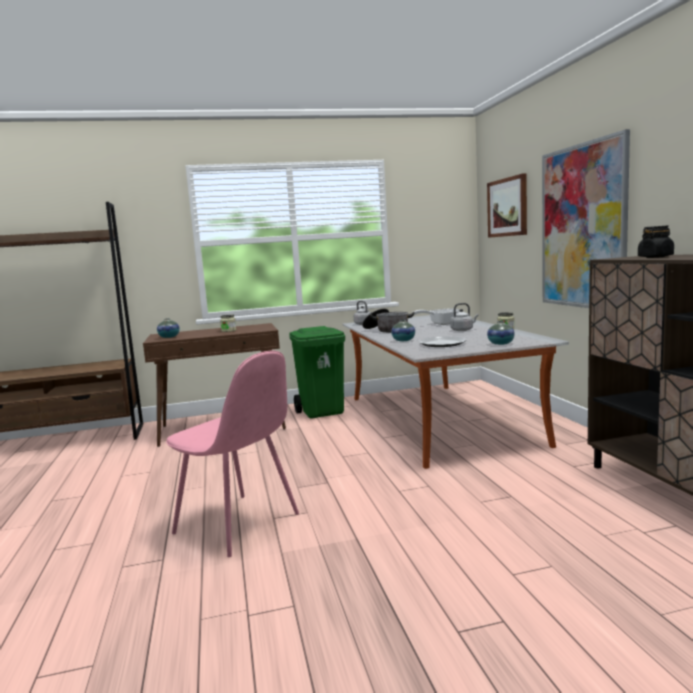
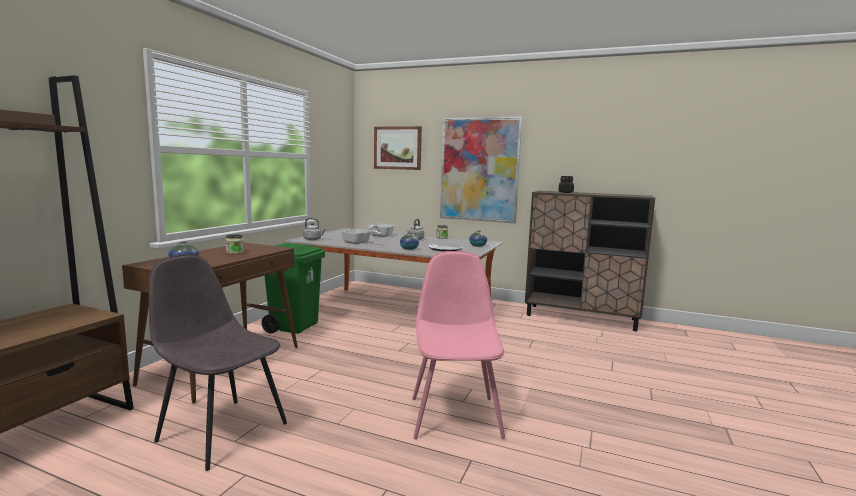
camera: 55 degrees left, 0 degrees up
pink chair [166,351,299,557] -> pink chair turned 75 degrees counterclockwise [412,251,505,439]
cooking pot [362,308,415,333] -> frying pan [341,229,381,244]
none -> grey chair [149,254,287,471]

